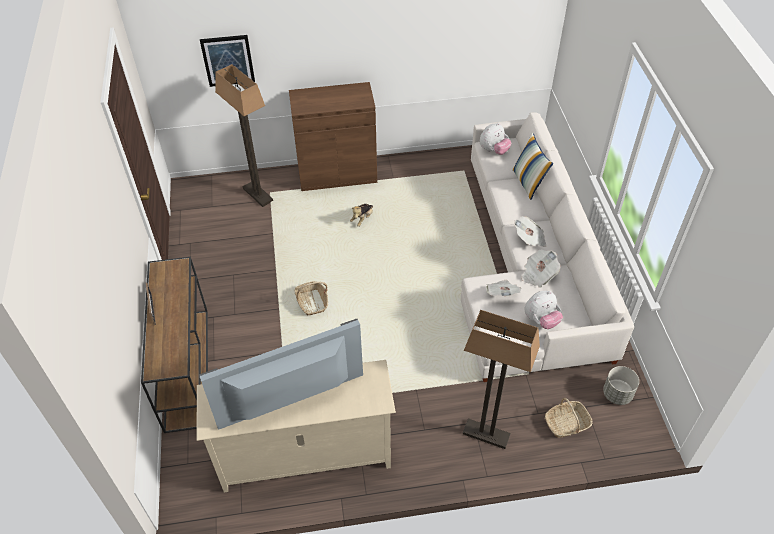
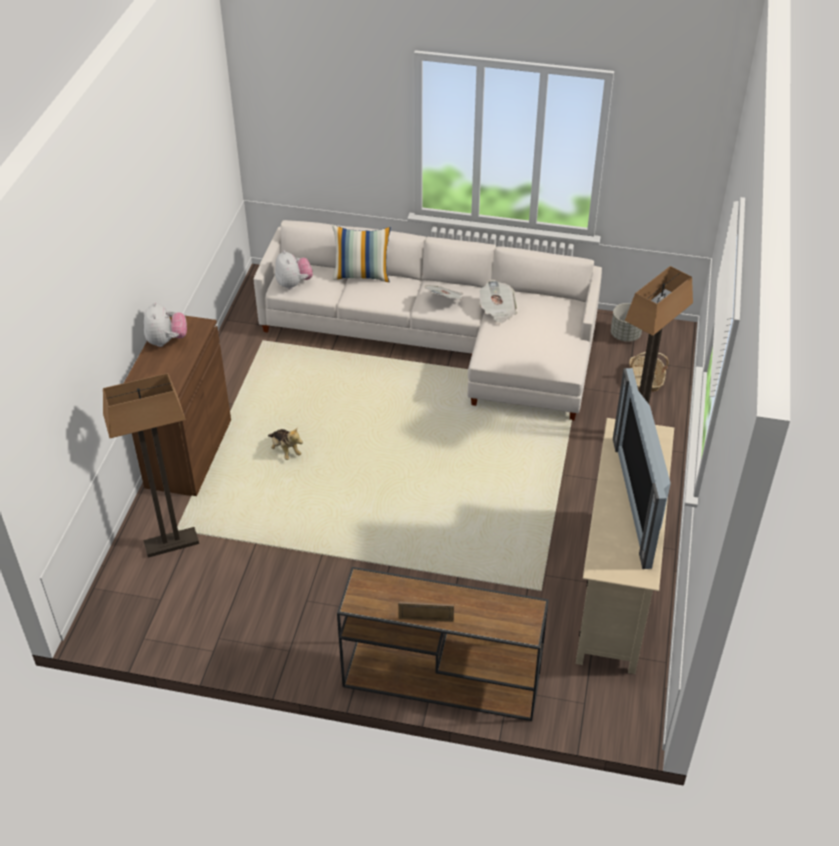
camera: 70 degrees left, 5 degrees down
picture [200,35,255,87] -> none
basket [295,281,328,315] -> none
newspaper [486,280,521,297] -> none
plush toy [525,291,563,329] -> plush toy moved to [144,302,187,347]

